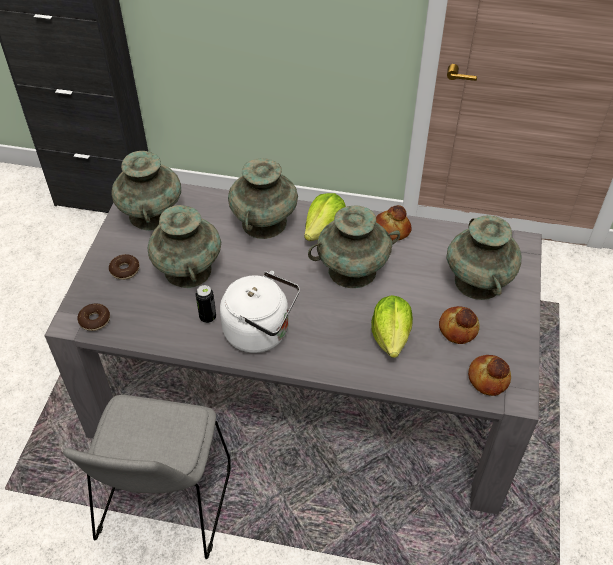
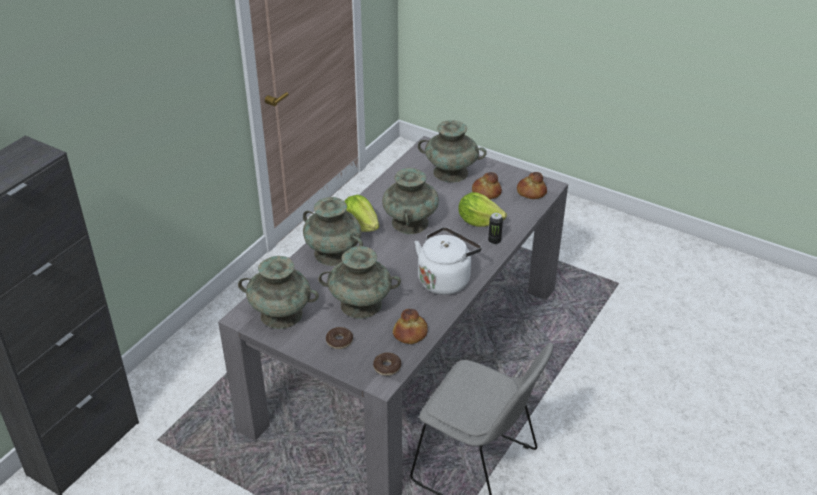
camera: 70 degrees left, 10 degrees down
can [196,285,216,323] -> can moved to [488,213,503,245]
bread [376,205,412,240] -> bread moved to [393,309,428,344]

